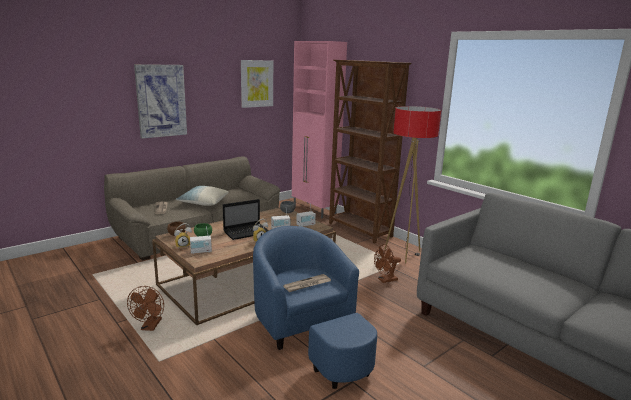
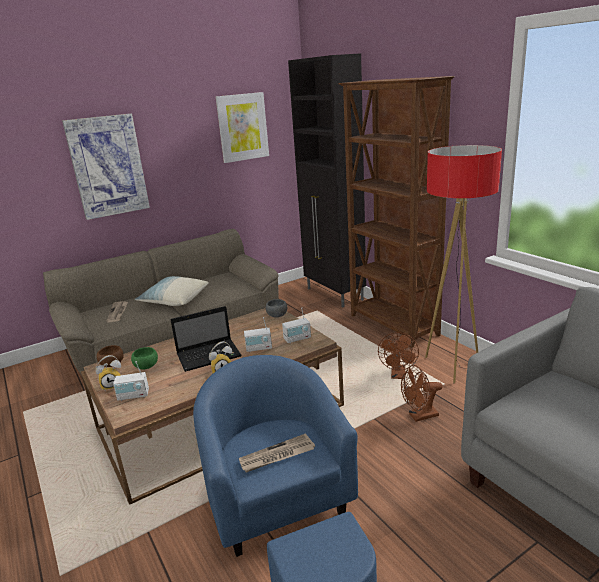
camera: 10 degrees right, 5 degrees up
brown fan [127,286,164,331] -> brown fan moved to [378,332,419,379]
pink cabinet [292,41,347,218] -> black cabinet [288,53,366,307]

